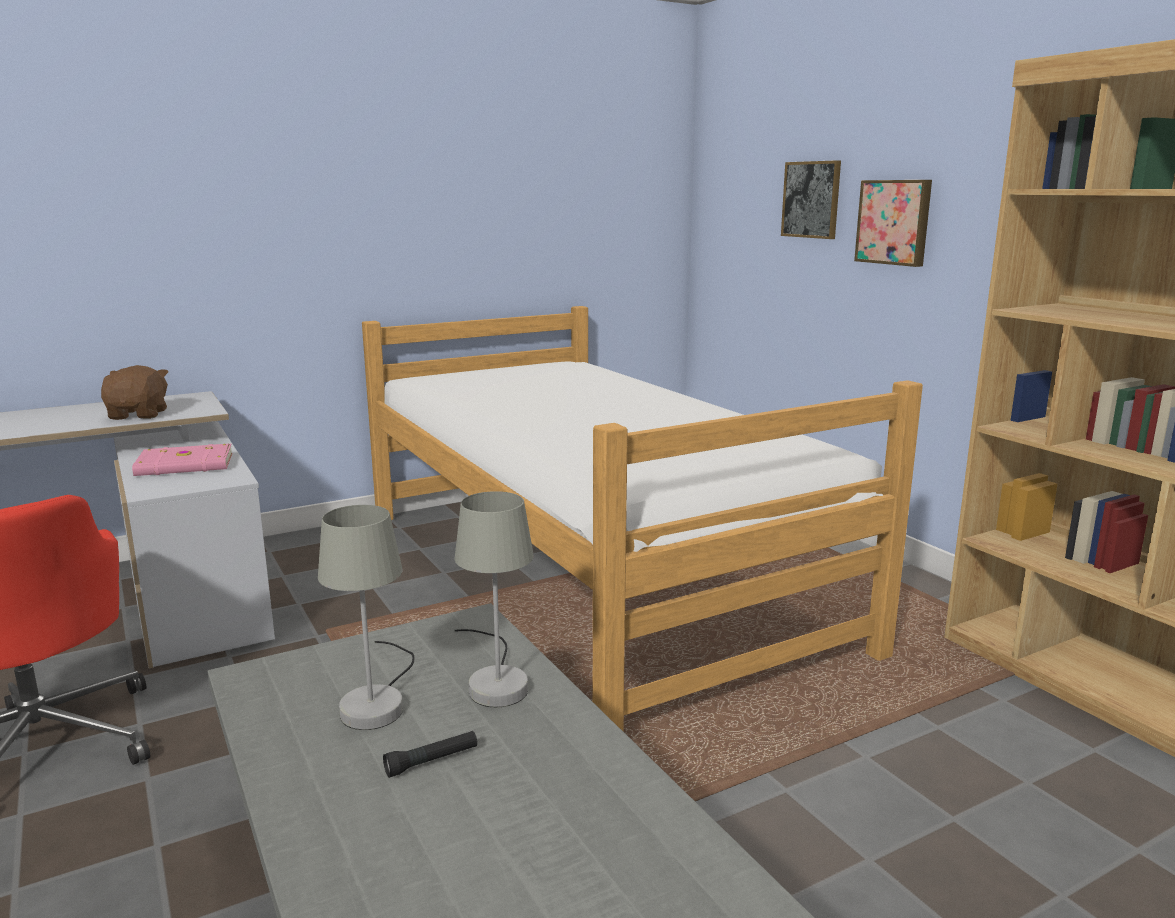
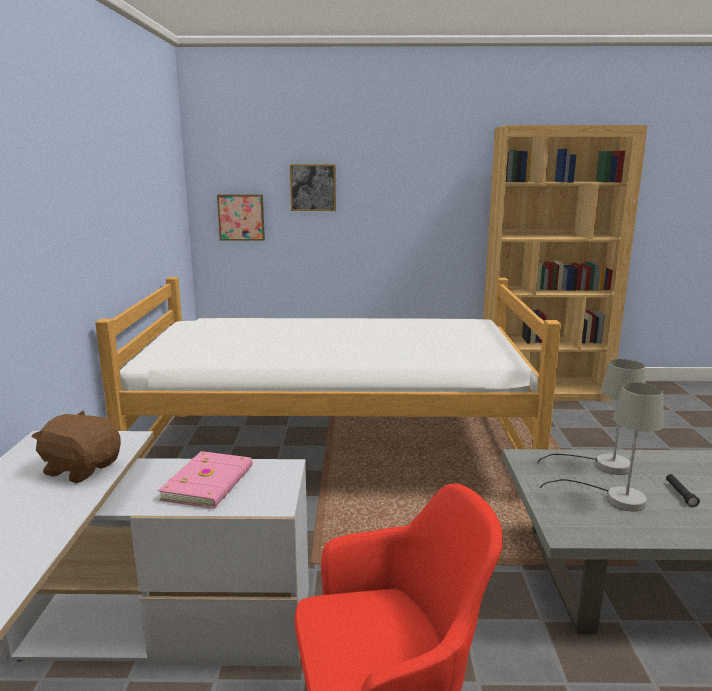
camera: 60 degrees left, 0 degrees up
picture [854,180,932,267] -> picture moved to [217,195,265,240]

